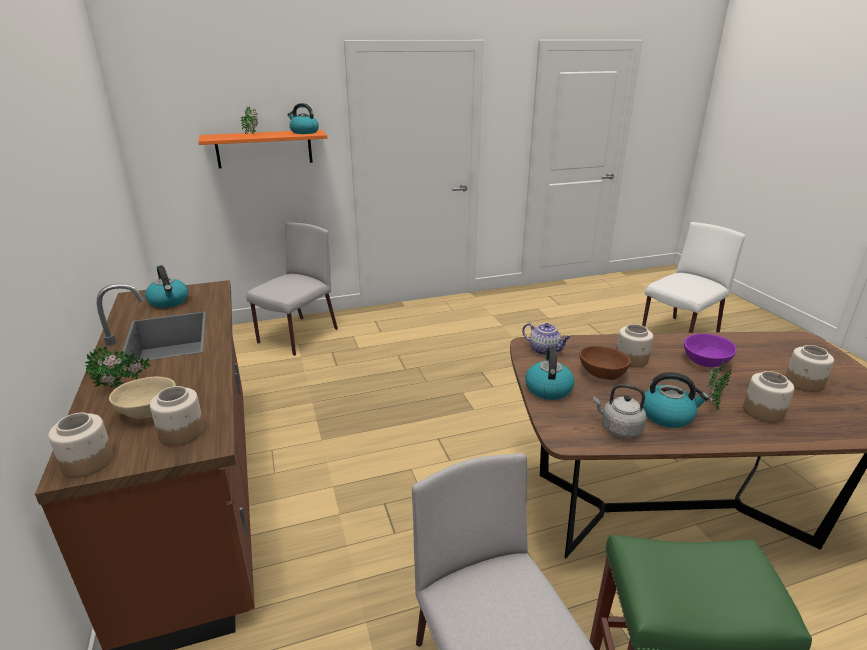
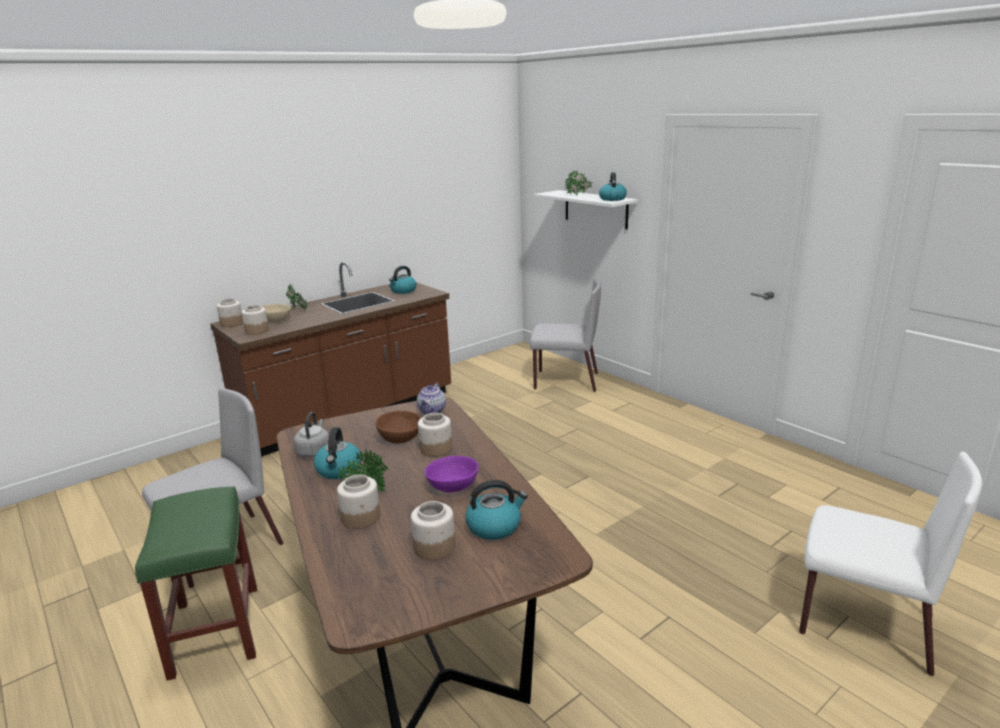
camera: 70 degrees right, 5 degrees down
orange shelf [198,130,327,168] -> white shelf [534,190,638,229]
kettle [525,347,574,400] -> kettle moved to [466,480,528,540]

